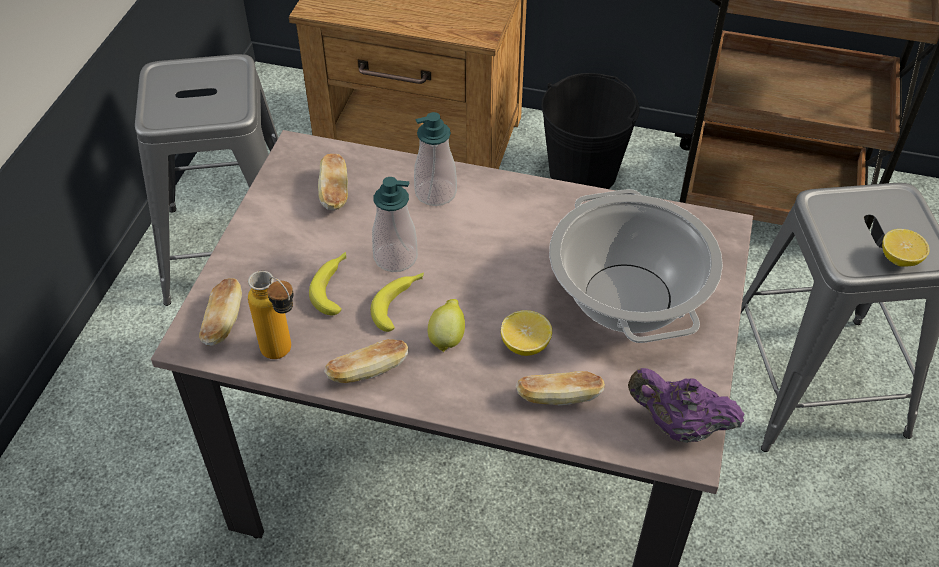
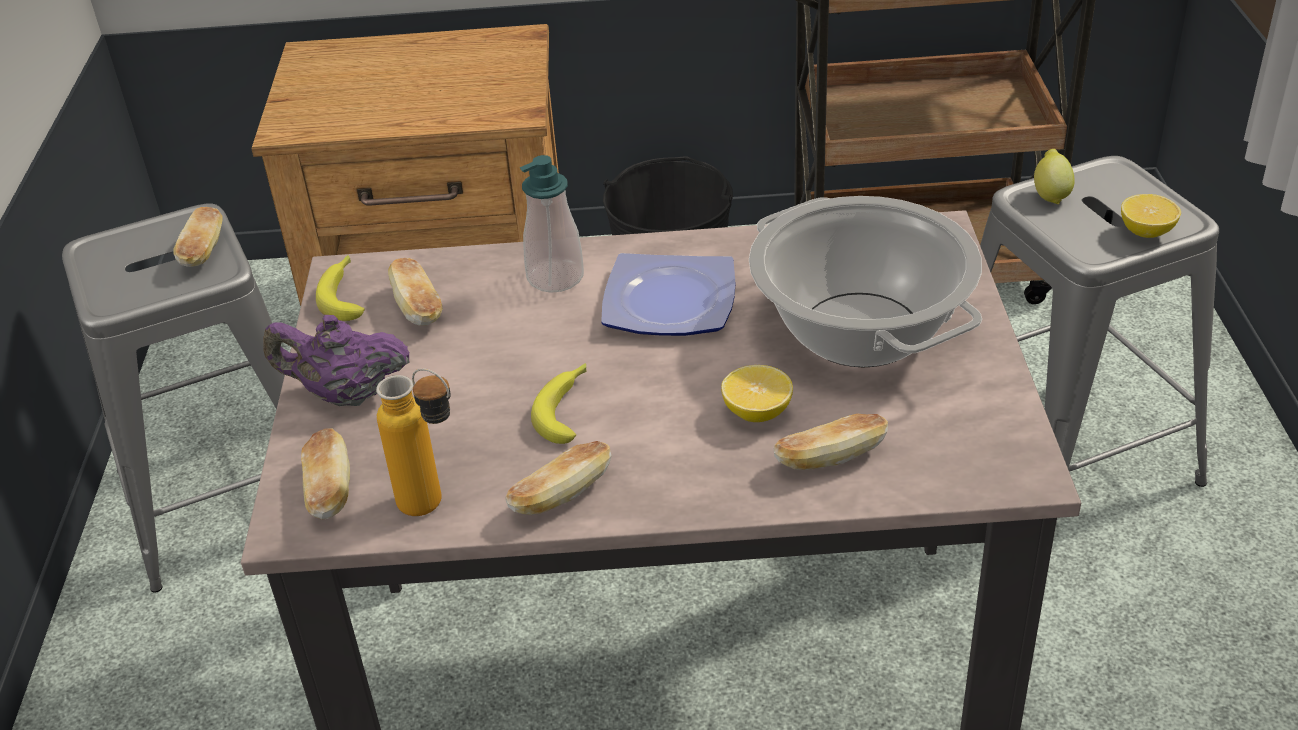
camera: 15 degrees left, 10 degrees down
banana [309,252,346,315] -> banana moved to [316,255,365,321]
soap dispenser [372,177,418,272] -> none
lemon [428,299,465,352] -> lemon moved to [1034,149,1075,204]
purple teapot [628,368,744,443] -> purple teapot moved to [263,315,410,406]
none -> bread [173,207,223,267]
none -> plate [601,253,736,336]

